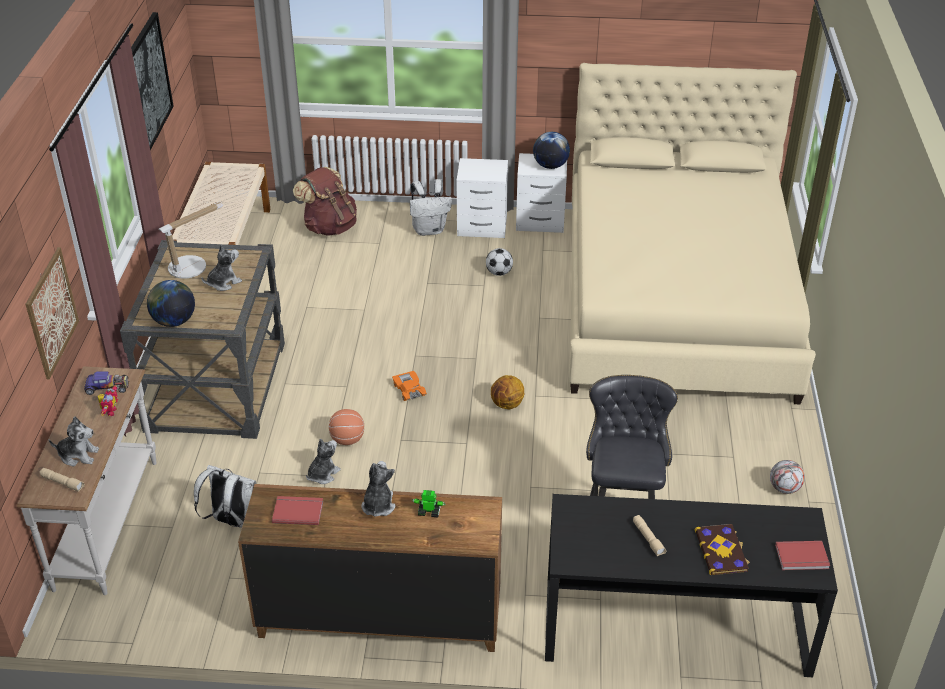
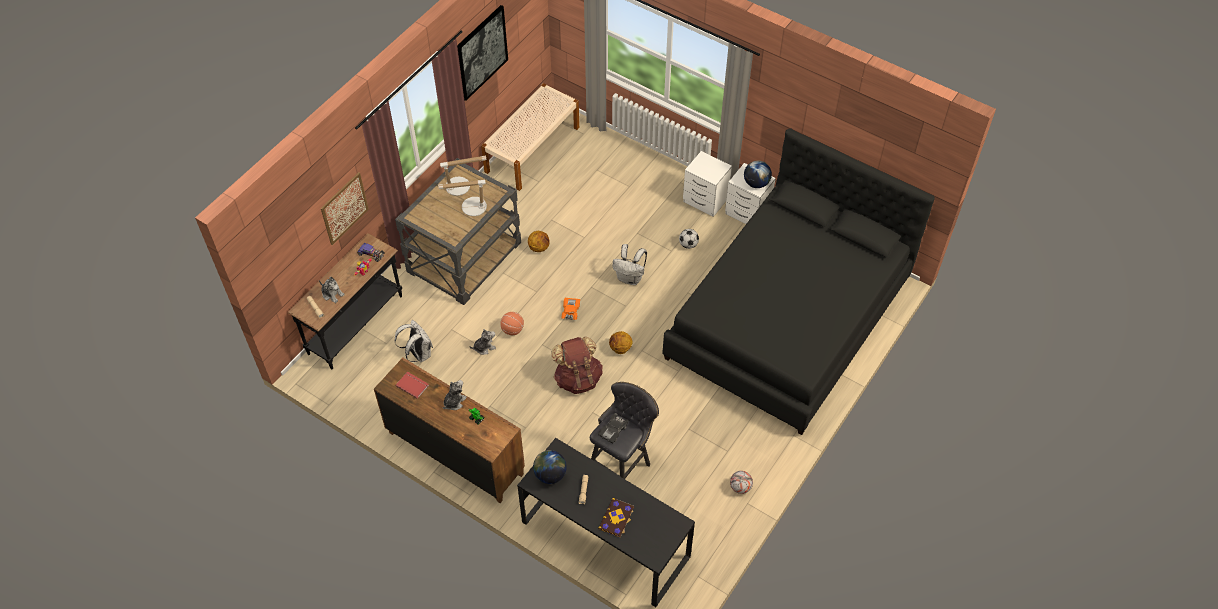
camera: 30 degrees right, 15 degrees up
white console table [17,366,157,595] -> black console table [288,233,402,370]
globe [147,280,195,327] -> globe moved to [533,450,567,484]
plush toy [201,244,242,291] -> table lamp [438,180,487,216]
brown backpack [293,167,357,236] -> brown backpack moved to [551,337,603,394]
white backpack [410,179,452,236] -> white backpack moved to [612,244,647,285]
beige bed [569,63,816,404] -> black bed [663,128,935,435]
red book [775,541,830,570] -> none
none -> basketball [528,231,550,252]
none -> black toy car [598,413,629,444]

